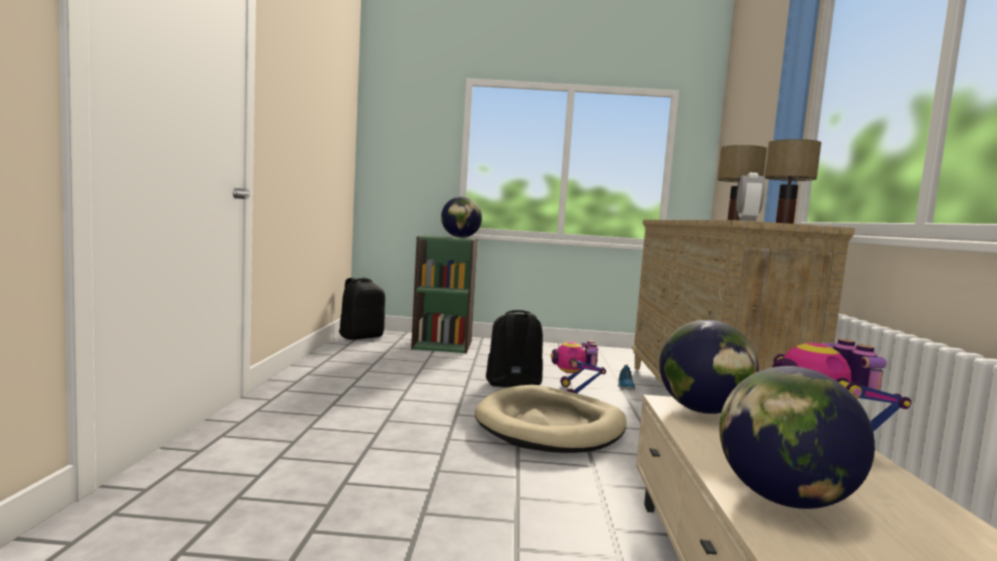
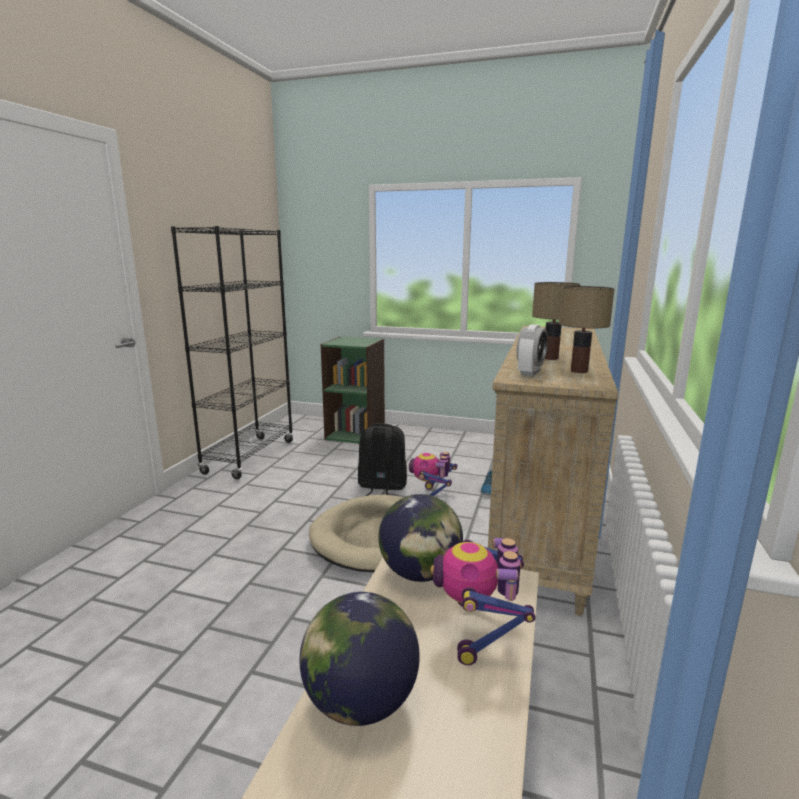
camera: 15 degrees right, 10 degrees up
black backpack [339,277,385,340] -> none
globe [441,197,482,238] -> none
none -> black bookcase [171,226,294,479]

